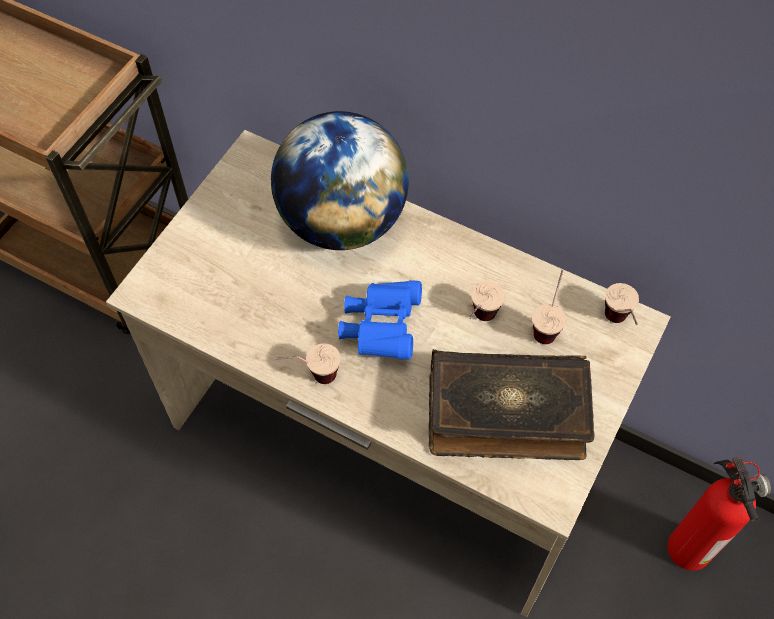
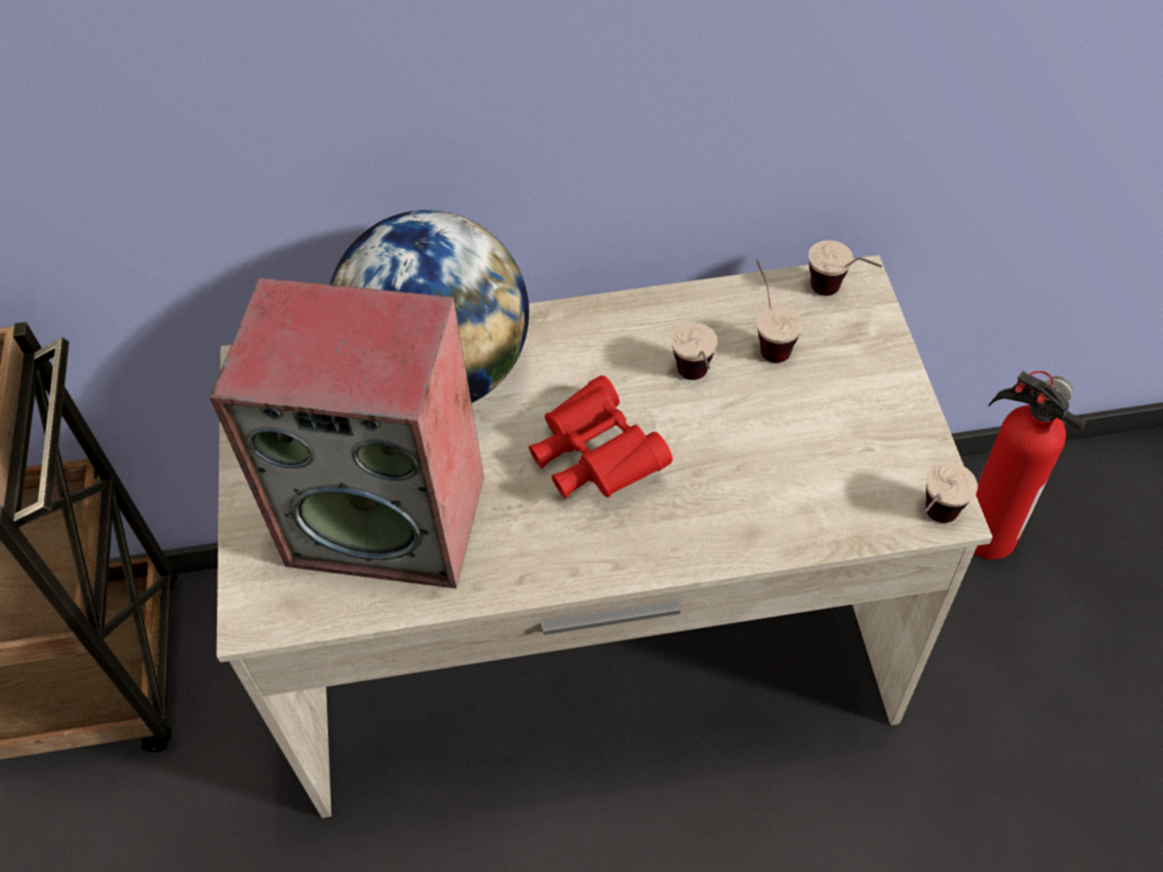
camera: 35 degrees left, 5 degrees down
cup [275,344,341,384] -> cup moved to [925,462,978,523]
blue binoculars [338,280,422,360] -> red binoculars [529,376,673,498]
book [429,349,595,460] -> none
none -> speaker [210,278,484,589]

